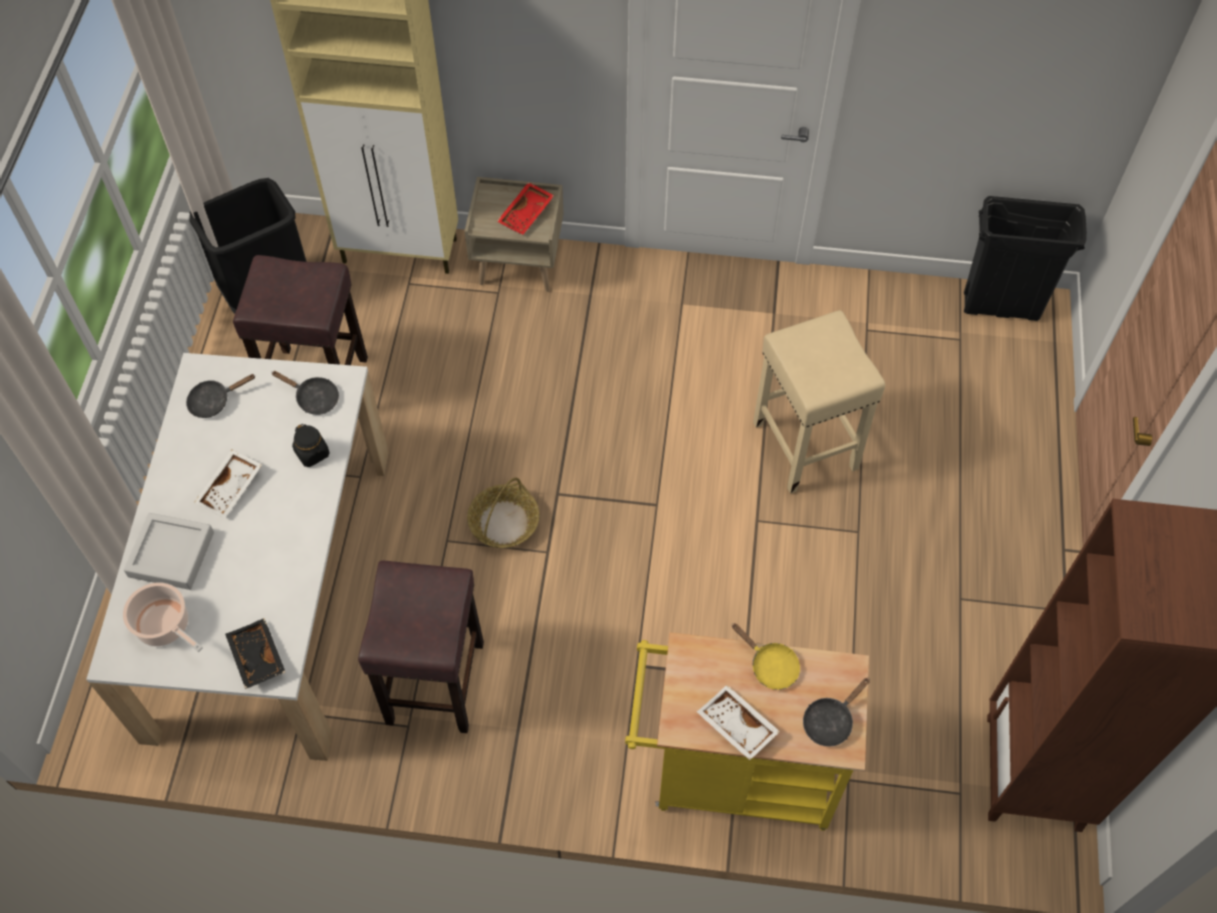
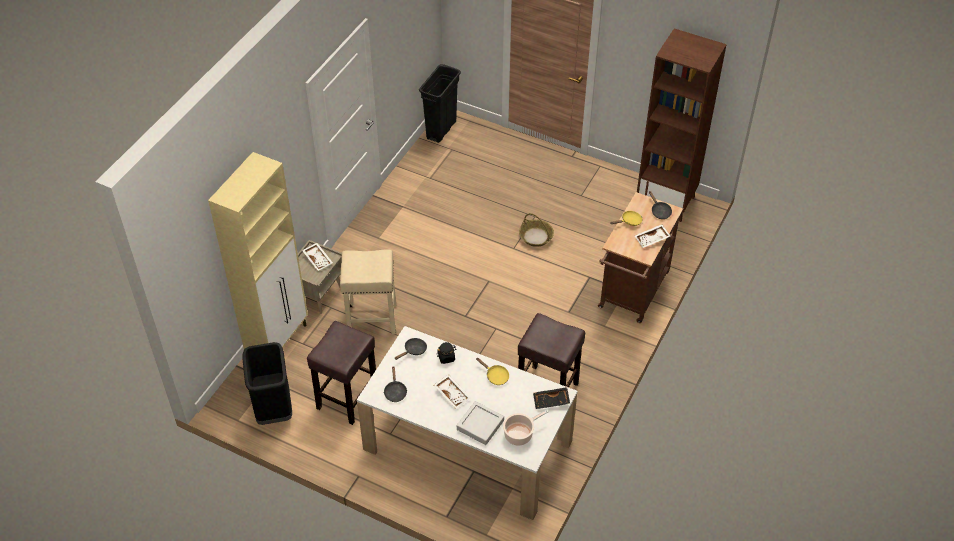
camera: 70 degrees left, 10 degrees down
basket [467,478,539,548] -> basket moved to [519,213,554,247]
red tray [497,182,554,235] -> white tray [302,243,333,271]
yellow cart [625,633,869,831] -> brown cart [598,192,683,323]
beige stool [753,310,885,494] -> beige stool moved to [340,250,396,335]
none -> yellow frying pan [476,358,509,385]

